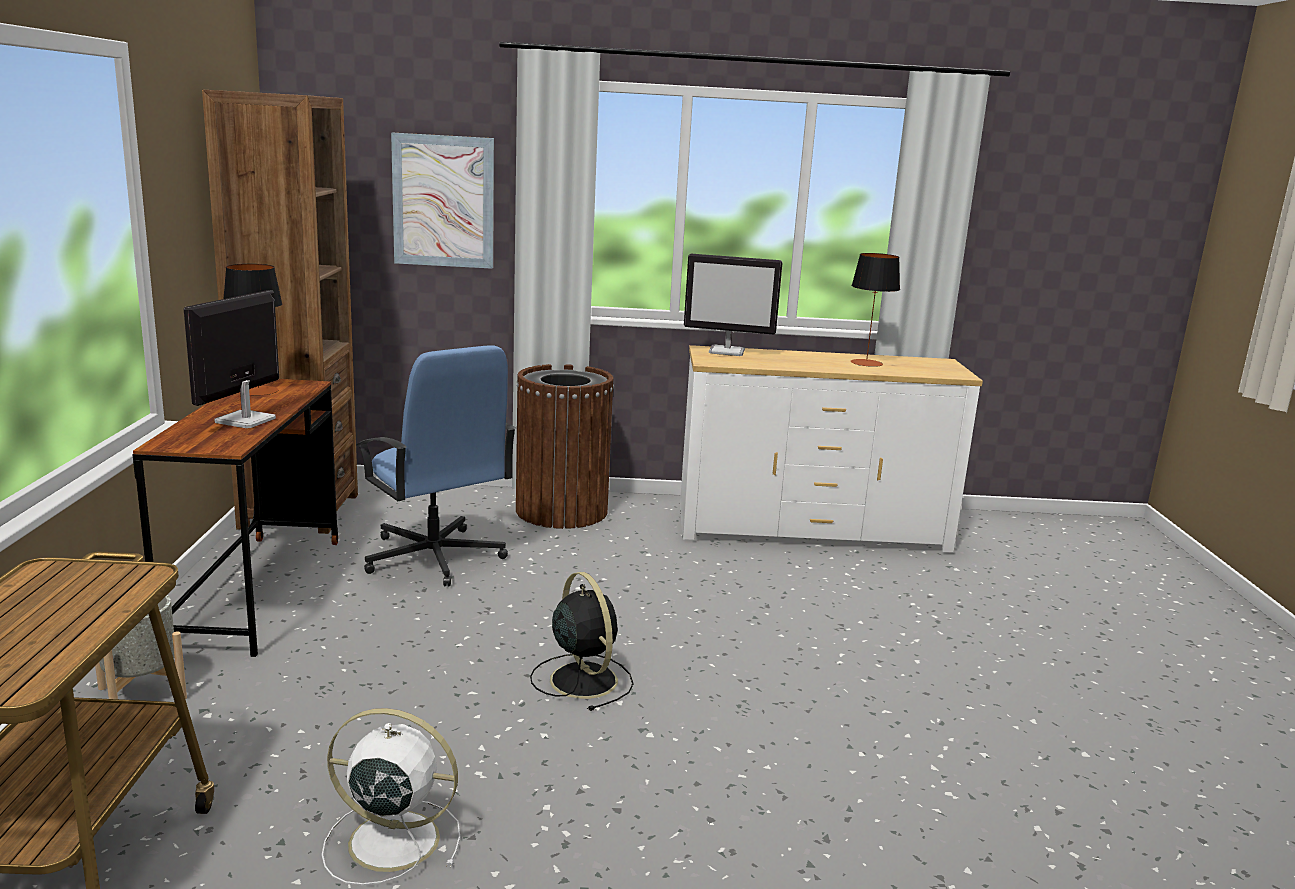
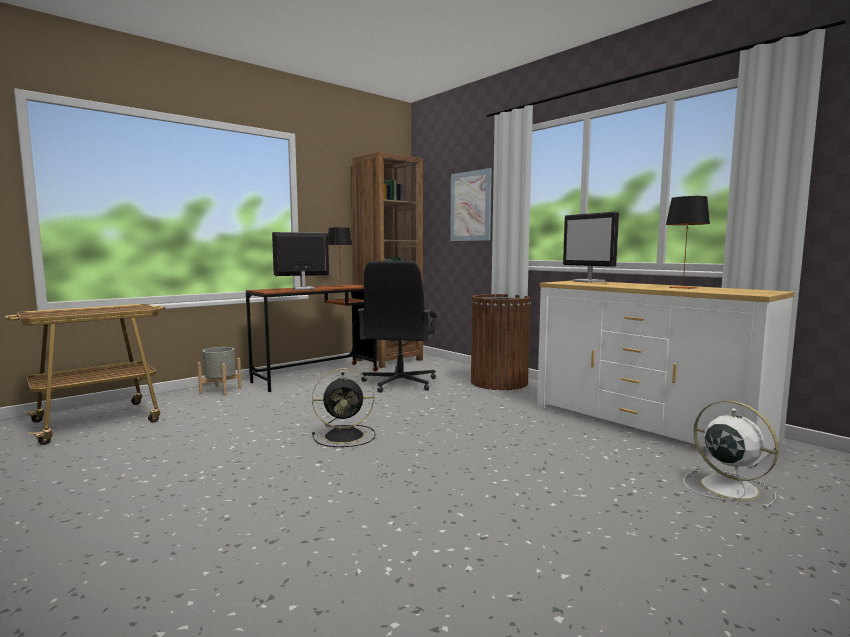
camera: 50 degrees right, 10 degrees down
white fan [322,708,460,886] -> white fan moved to [683,400,779,509]
blue office chair [356,345,517,587] -> black office chair [358,261,437,393]
black fan [530,572,633,711] -> black fan turned 60 degrees clockwise [312,368,376,447]

